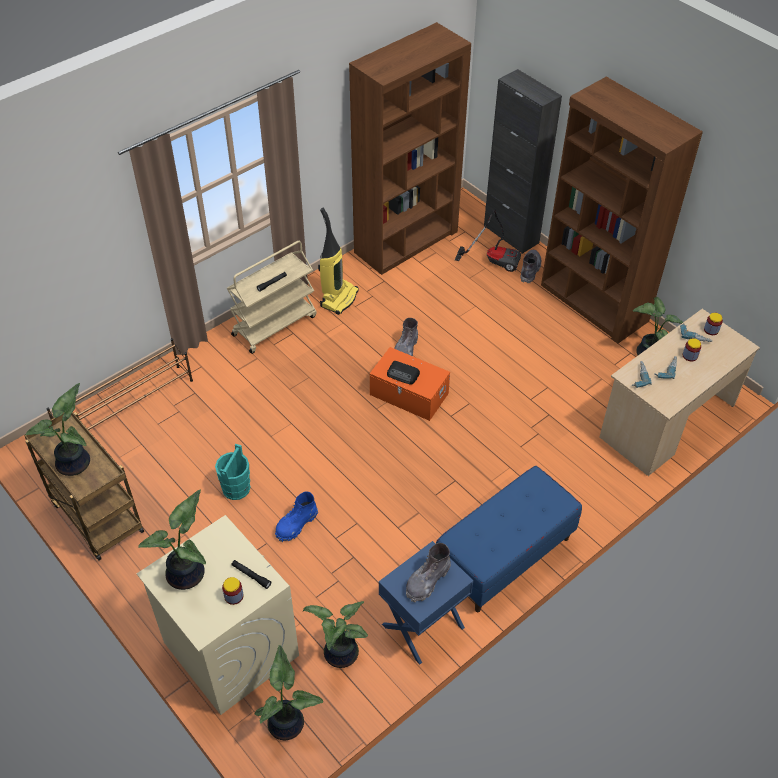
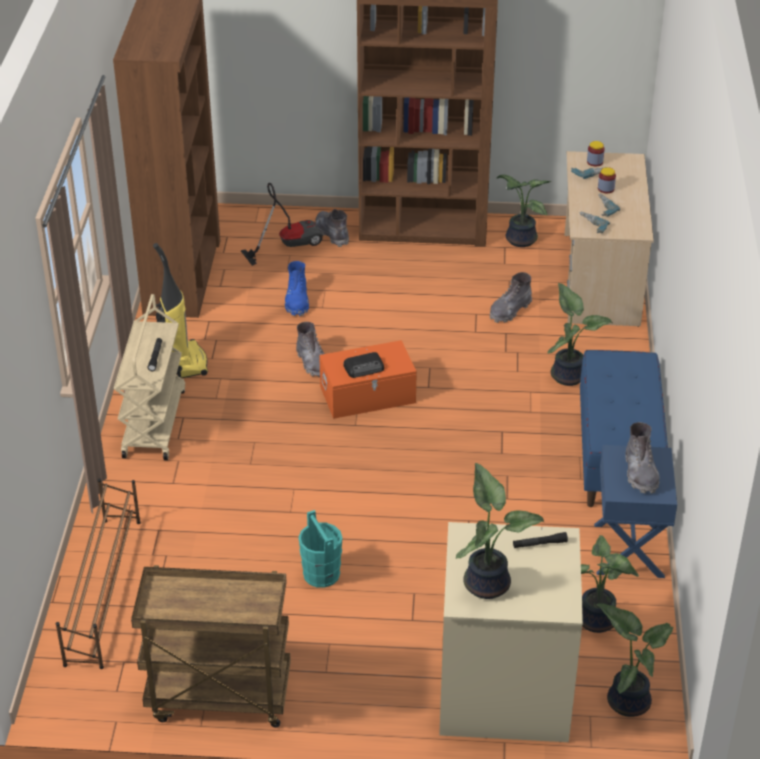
camera: 45 degrees left, 10 degrees down
potted plant [26,383,90,476] -> potted plant moved to [548,283,612,386]
jar [222,577,244,605] -> none
blue boot [275,492,318,542] -> blue boot moved to [285,261,309,316]
black cabinet [484,69,562,254] -> none
none -> grey boot [490,272,532,323]

